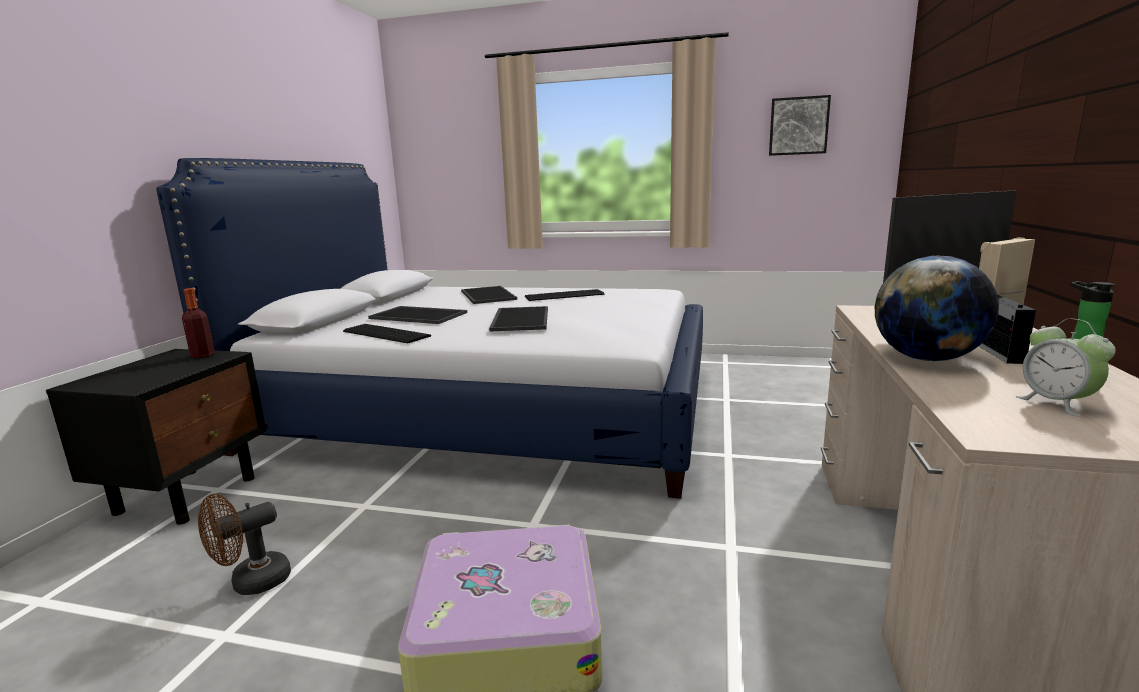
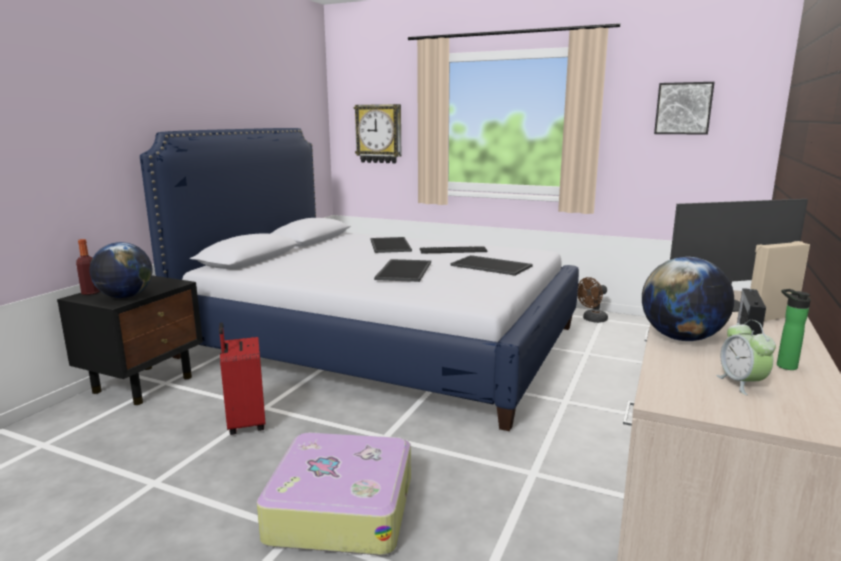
camera: 10 degrees right, 0 degrees up
bottle [182,288,215,358] -> bottle moved to [76,239,100,295]
brown fan [198,494,291,595] -> brown fan moved to [577,277,608,323]
keyboard [343,324,431,343] -> none
tray [368,306,467,324] -> tray moved to [451,255,533,276]
none -> globe [89,242,152,298]
none -> red suitcase [219,322,266,435]
none -> wall clock [354,104,401,163]

